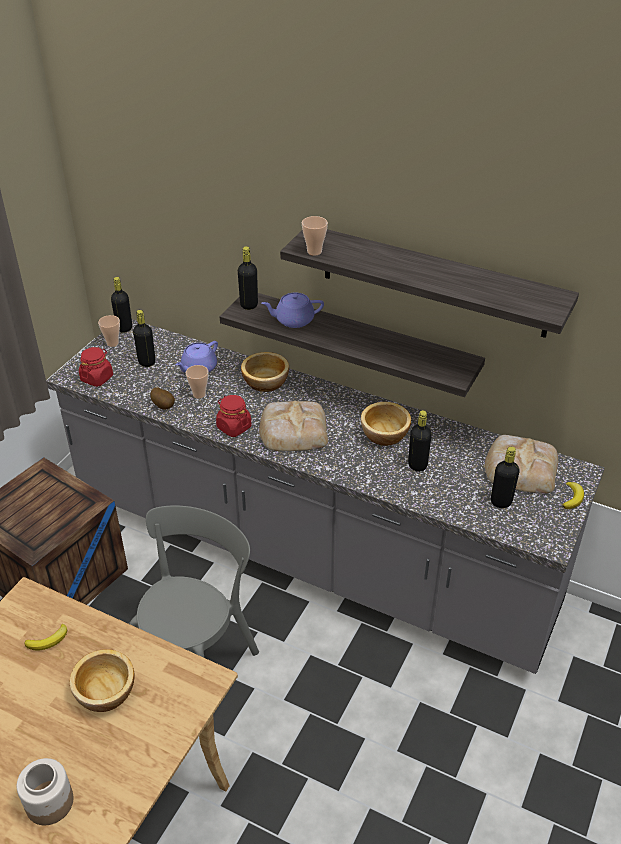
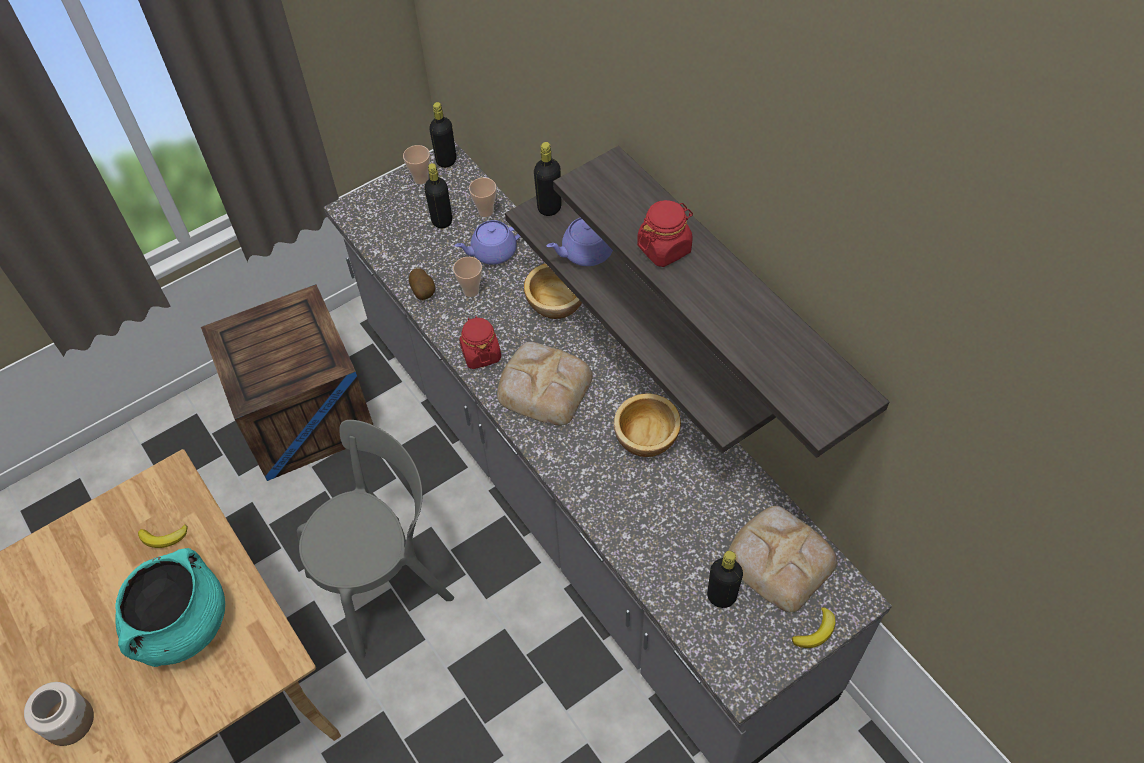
camera: 30 degrees right, 15 degrees up
bowl [70,649,135,712] -> turquoise cooking pot [115,548,225,667]
red jar [79,347,113,387] -> red jar moved to [637,200,693,267]
purple teapot [262,293,324,328] -> purple teapot turned 45 degrees counterclockwise [547,217,613,266]
cup [302,216,328,256] -> cup moved to [469,178,496,217]
black bottle [408,410,432,472] -> none

